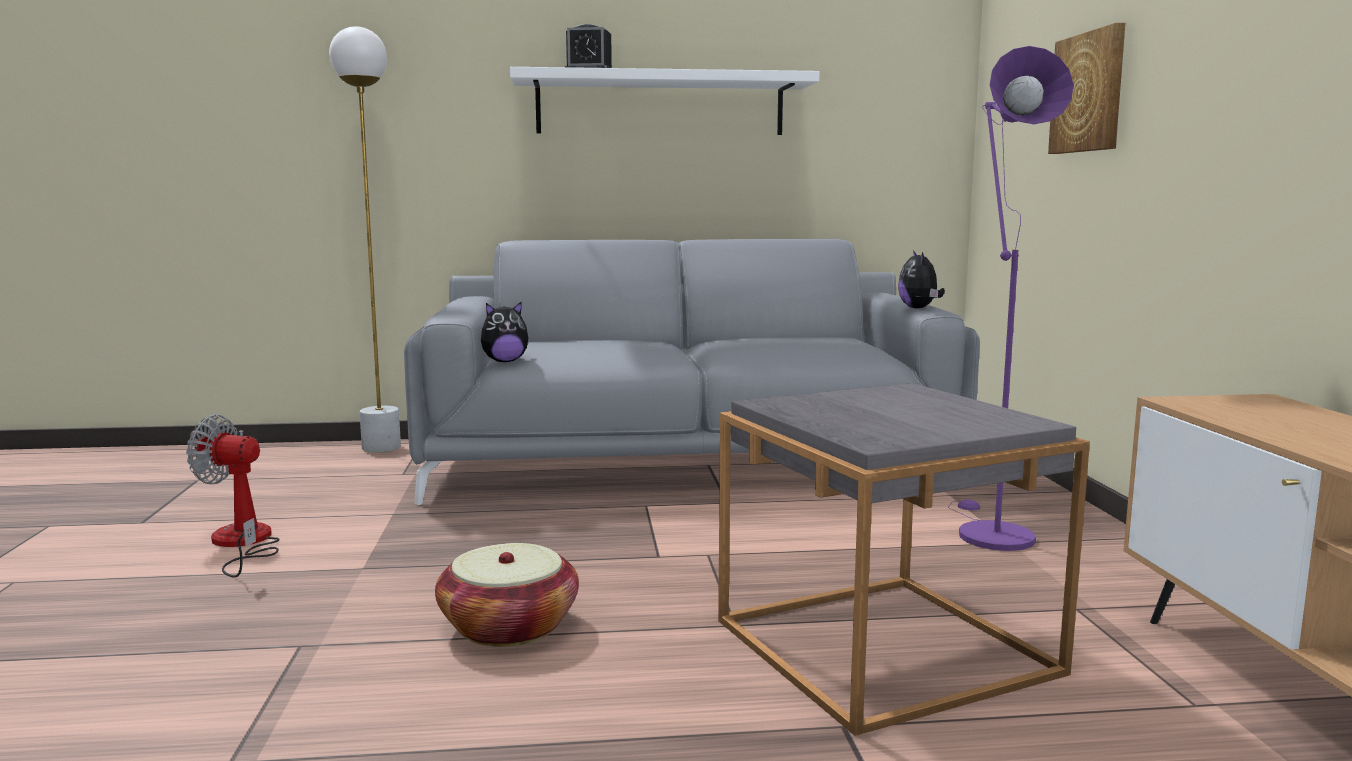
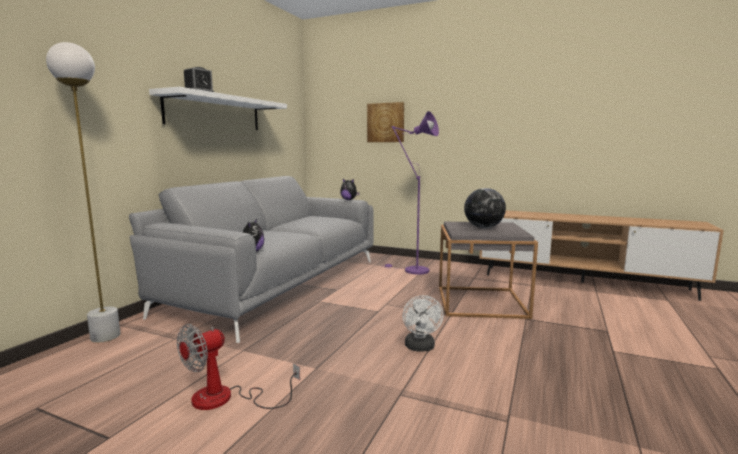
camera: 60 degrees left, 0 degrees up
basket [435,543,579,647] -> white fan [402,295,443,351]
none -> globe [464,188,506,228]

